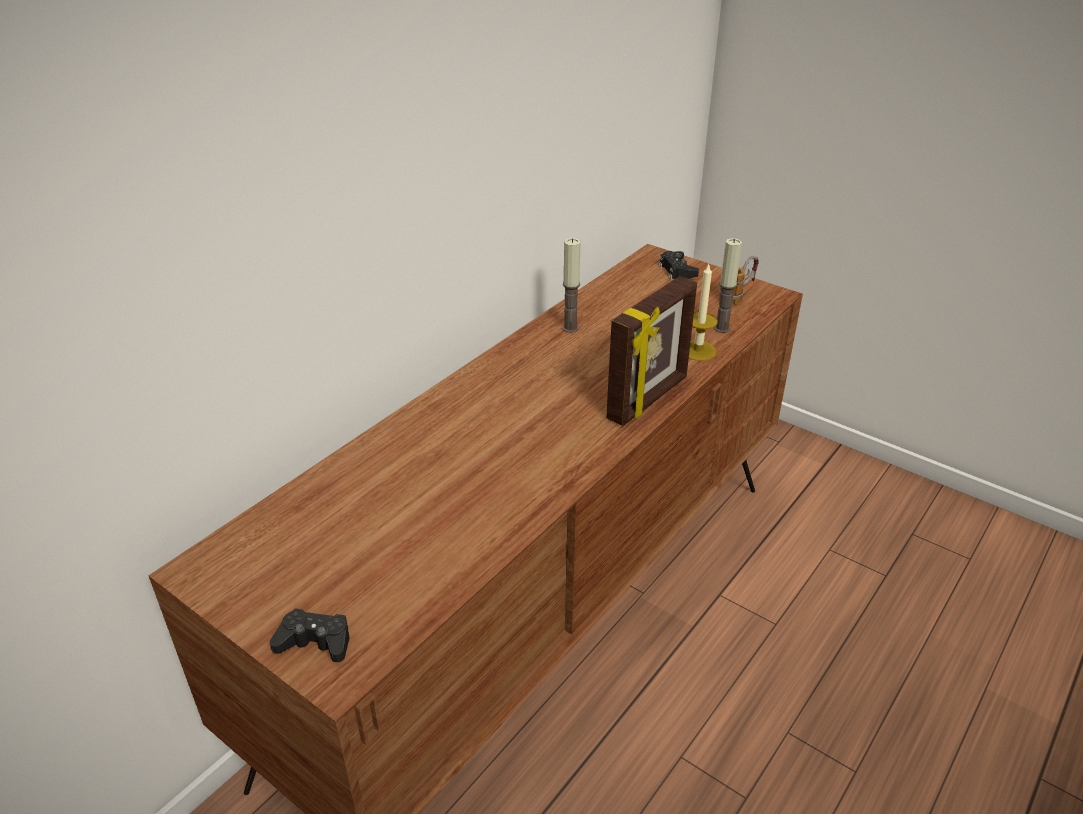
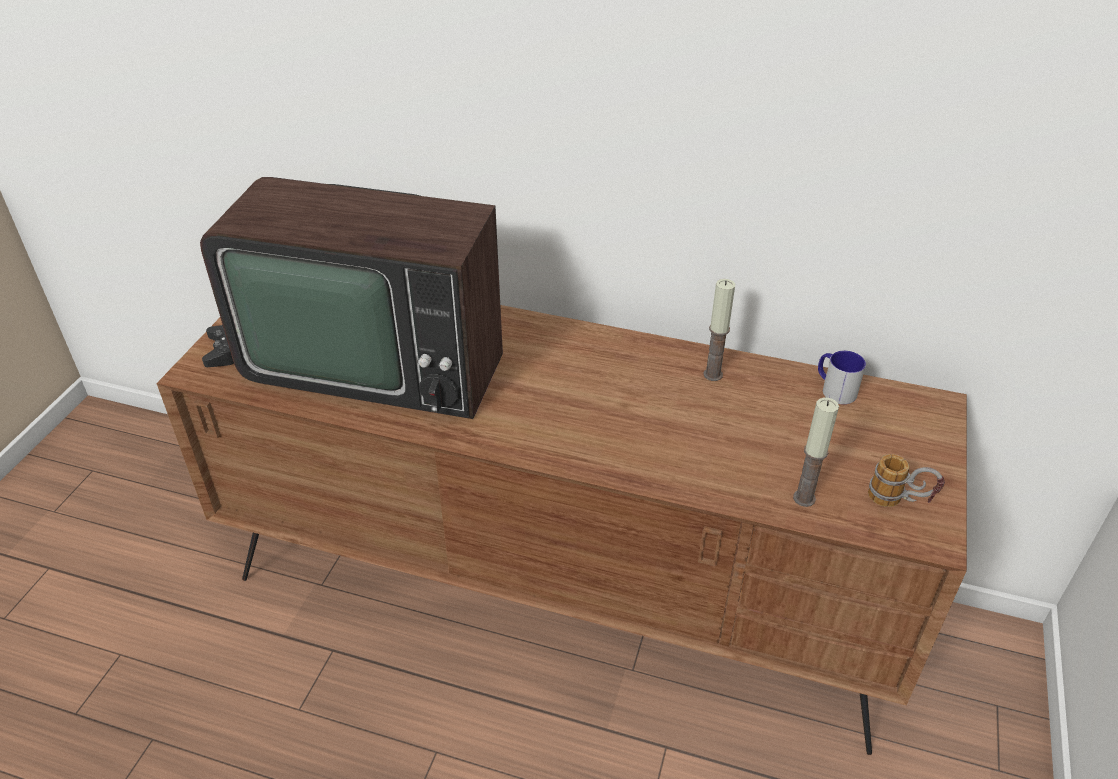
camera: 70 degrees right, 5 degrees up
picture frame [606,276,697,426] -> none
black game controller [659,251,699,280] -> none
candle [689,264,718,361] -> none
none -> television [200,177,503,419]
none -> mug [818,351,866,404]

